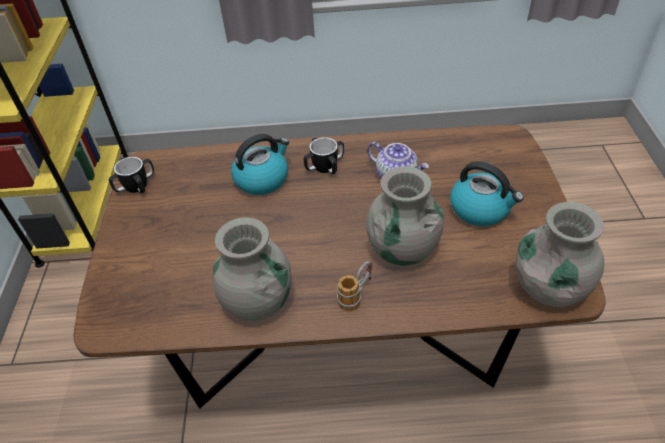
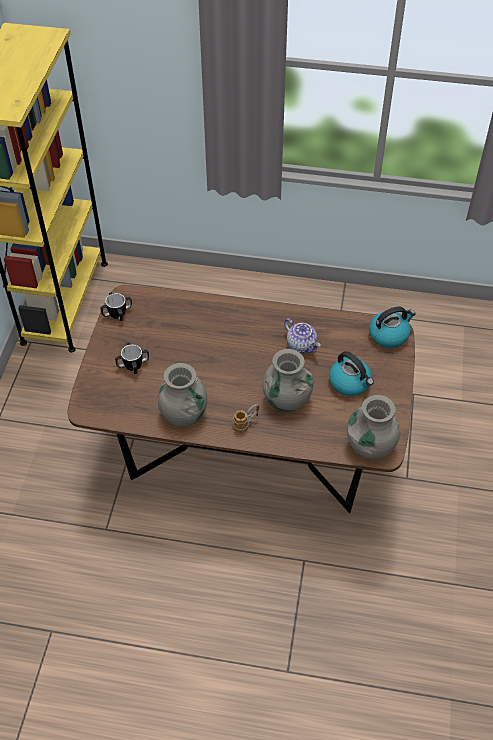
camera: 10 degrees right, 5 degrees up
kettle [231,134,289,195] -> kettle moved to [369,306,415,348]
mug [304,137,344,174] -> mug moved to [115,343,149,374]

